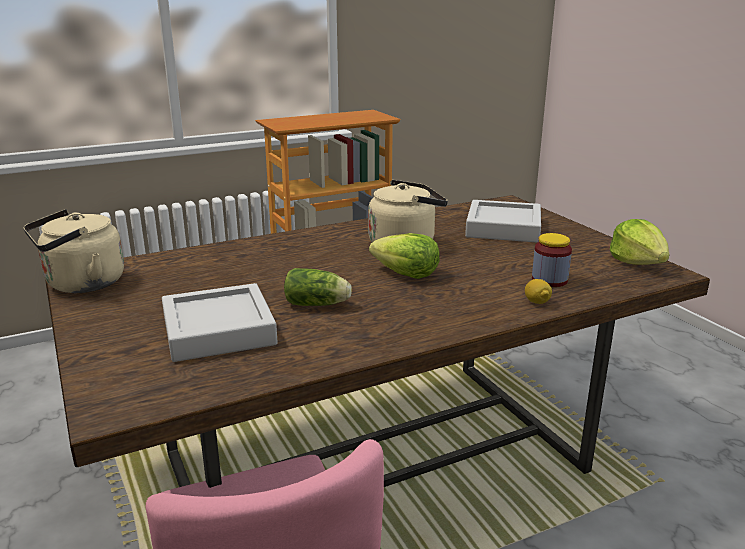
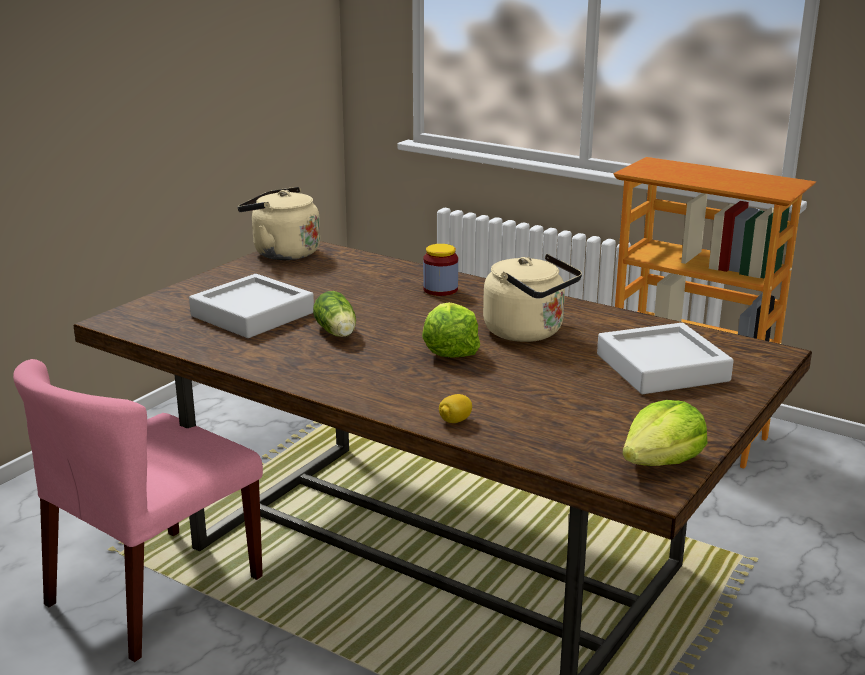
camera: 60 degrees right, 0 degrees up
jar [532,233,572,287] -> jar moved to [423,244,458,296]

